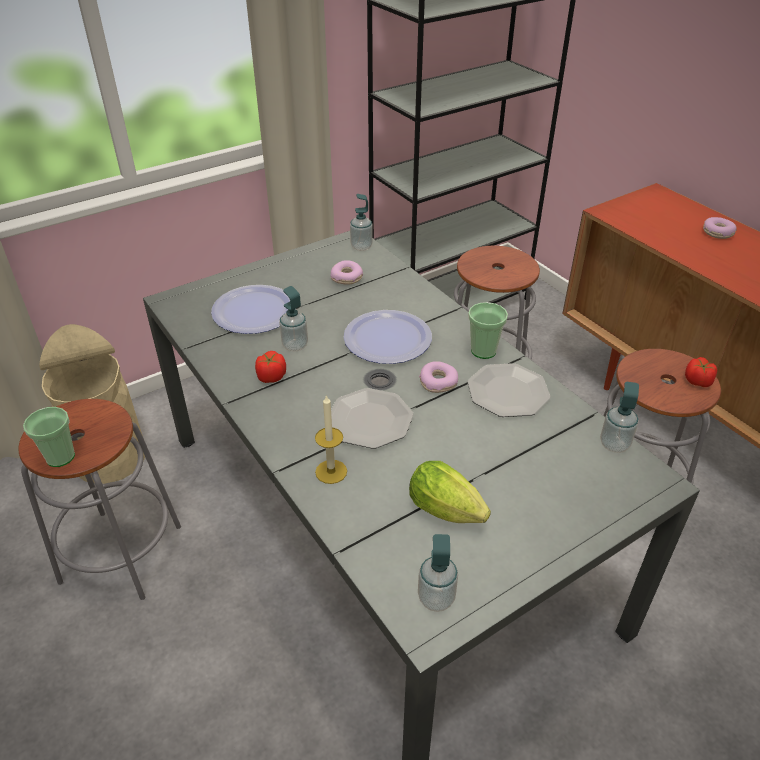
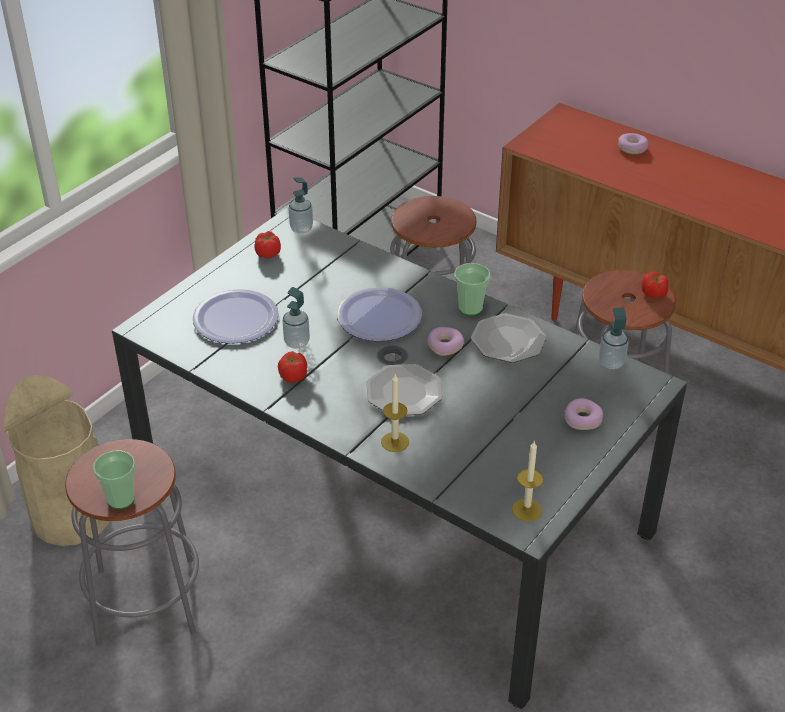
camera: 20 degrees left, 0 degrees up
donut [330,260,363,285] -> donut moved to [564,398,603,430]
lettuce [409,461,491,523] -> none
soap dispenser [418,534,458,612] -> candle [512,442,543,521]
none -> tomato [255,231,281,258]

